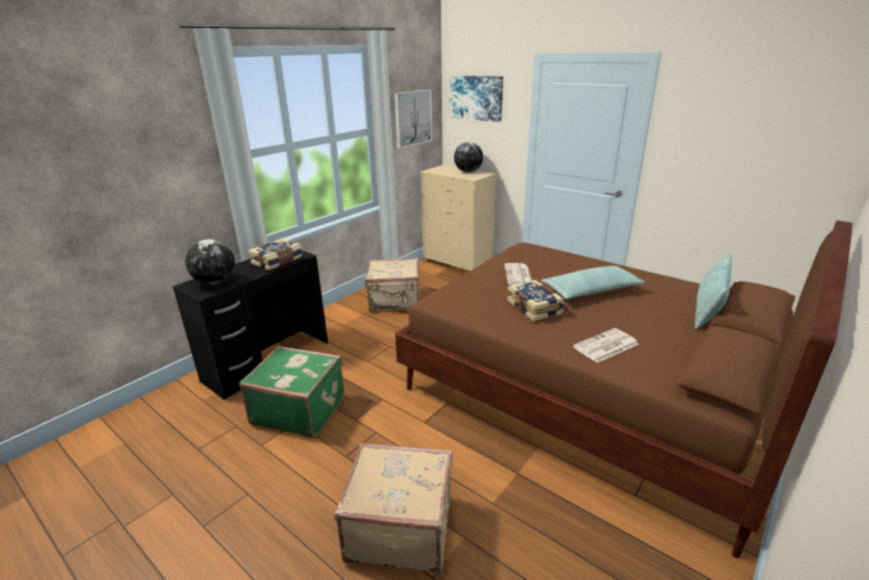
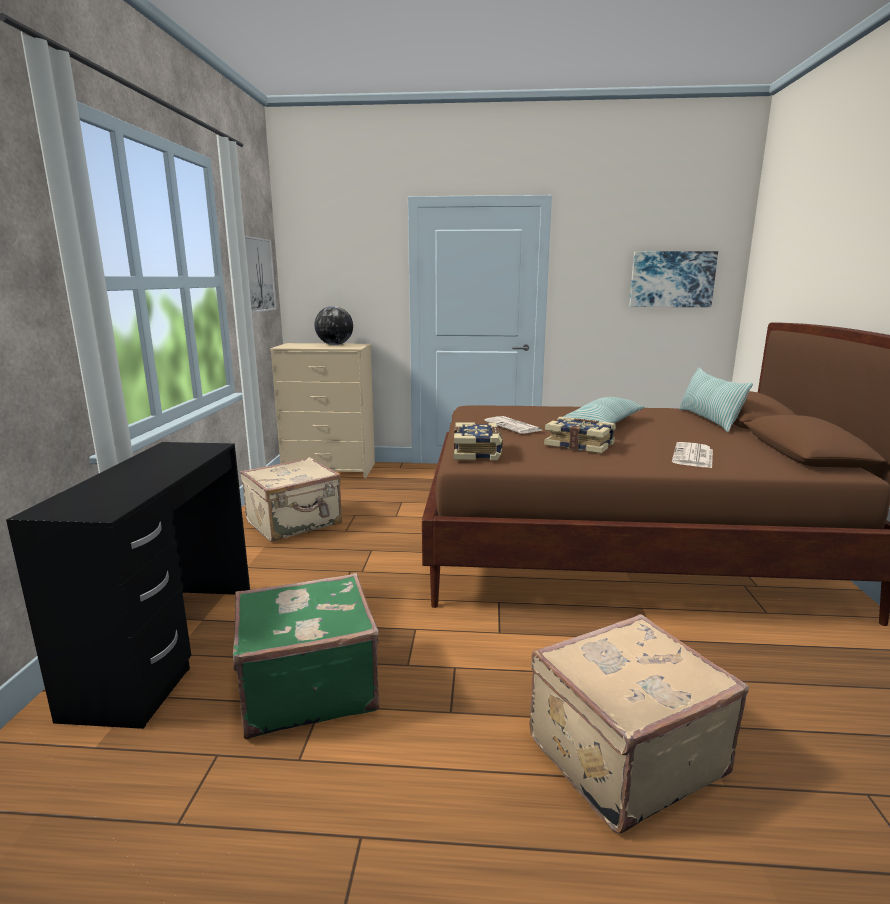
camera: 35 degrees left, 10 degrees down
globe [185,239,235,284] -> none
book [248,238,302,270] -> book moved to [454,422,503,460]
picture [450,75,503,122] -> picture moved to [629,251,718,307]

